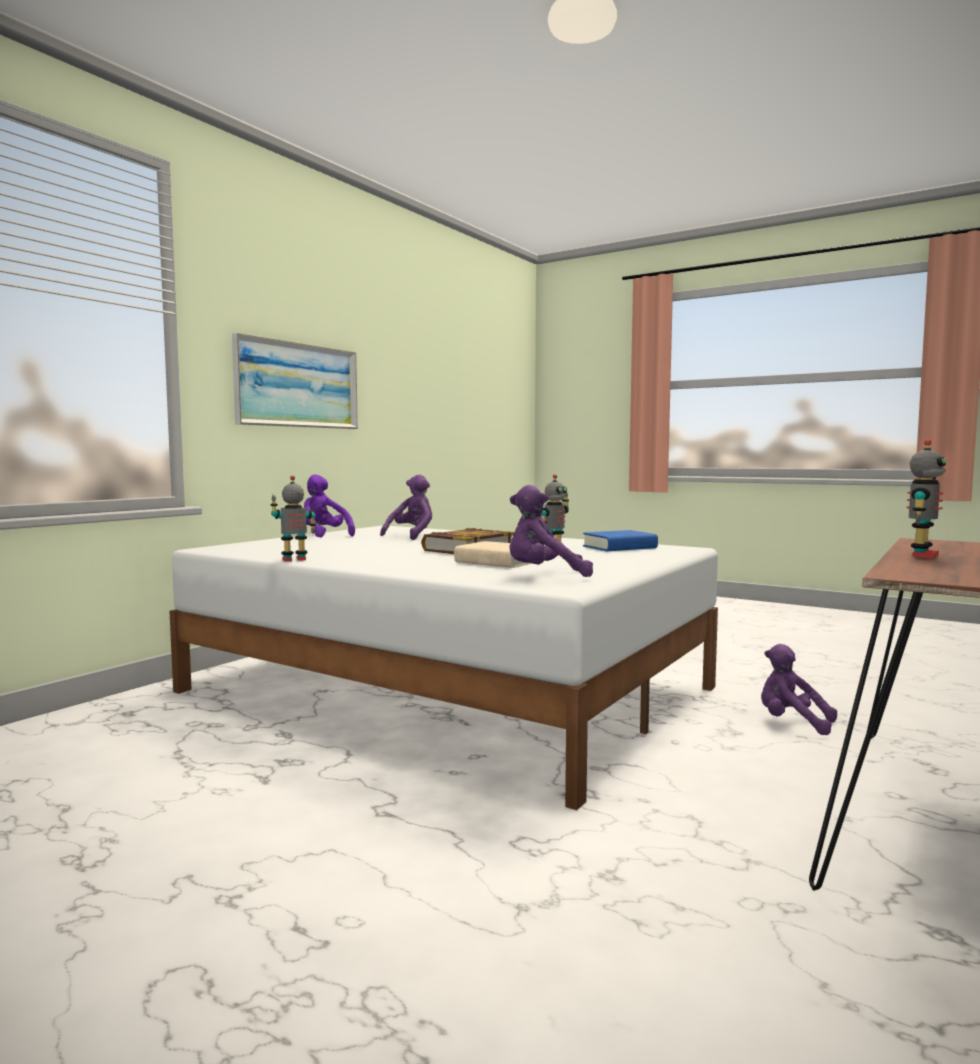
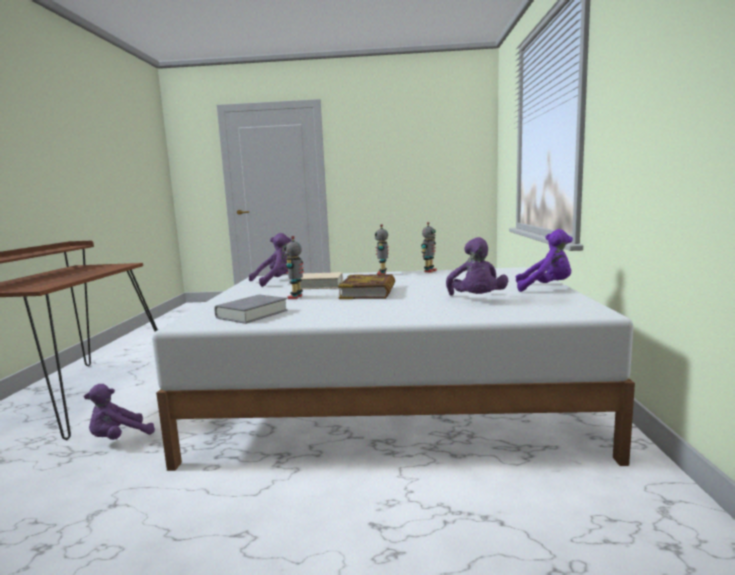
camera: 150 degrees right, 5 degrees up
picture [232,333,358,429] -> none
blue book [583,530,658,551] -> grey book [214,295,288,324]
purple plush toy [761,644,837,735] -> purple plush toy turned 135 degrees clockwise [84,384,155,440]
toy robot [907,439,946,558] -> toy robot moved to [375,224,389,274]

